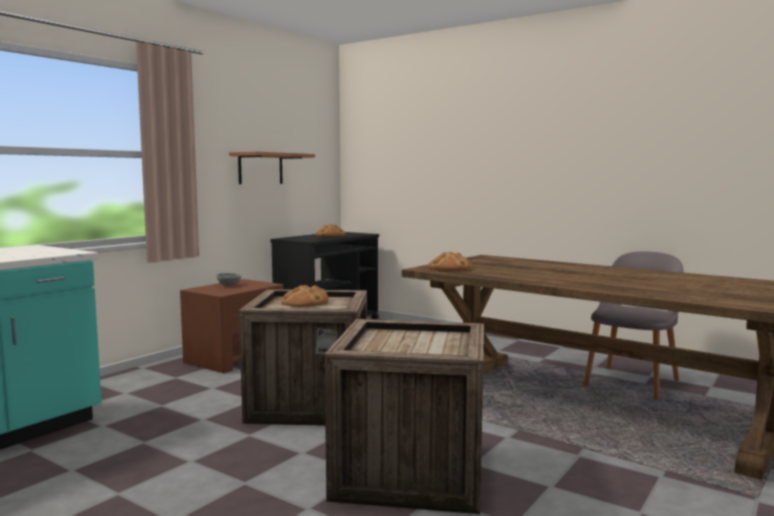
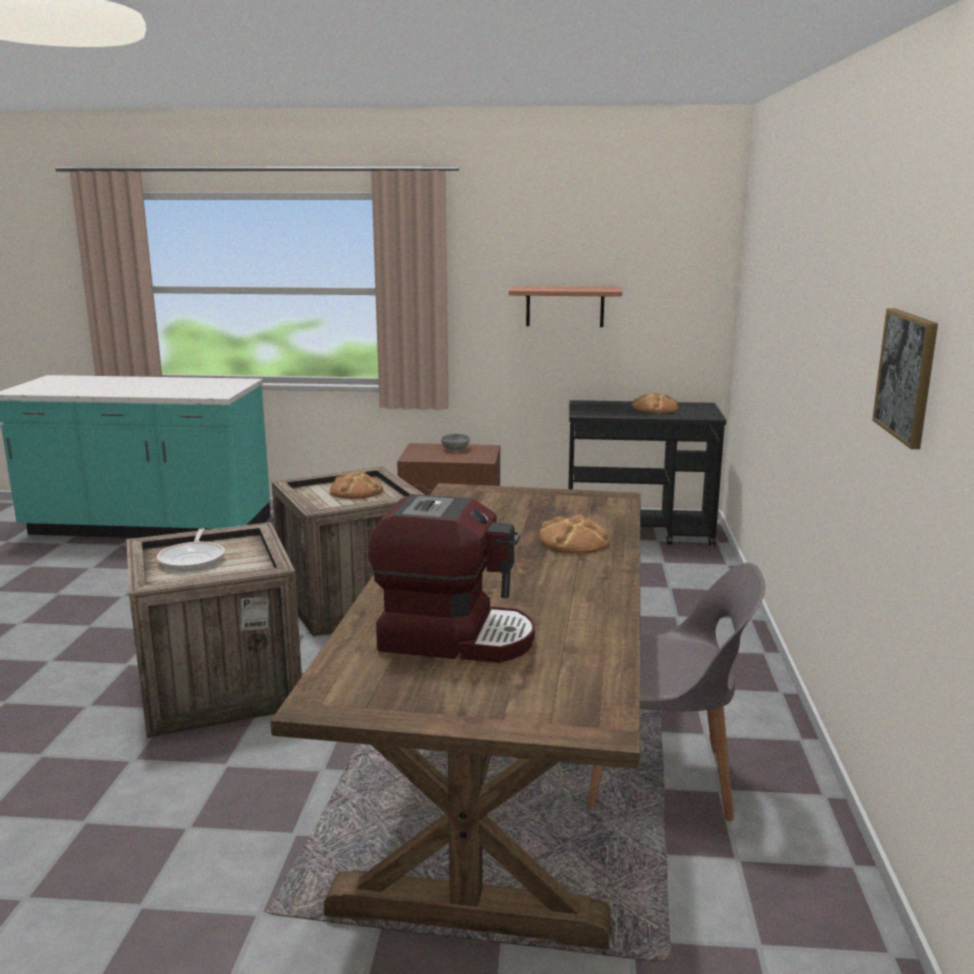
camera: 60 degrees right, 10 degrees up
bread [428,252,473,271] -> bread moved to [539,515,610,554]
none -> frying pan [157,528,225,571]
none -> coffee machine [368,494,535,663]
none -> picture [872,308,938,449]

